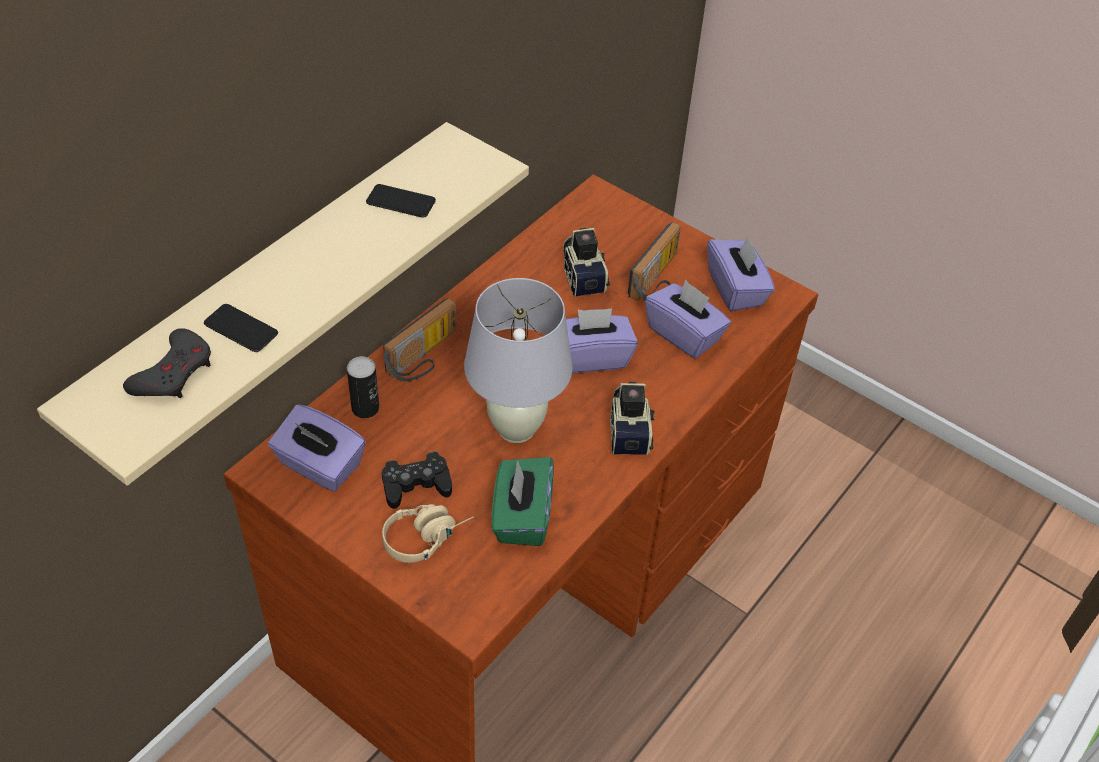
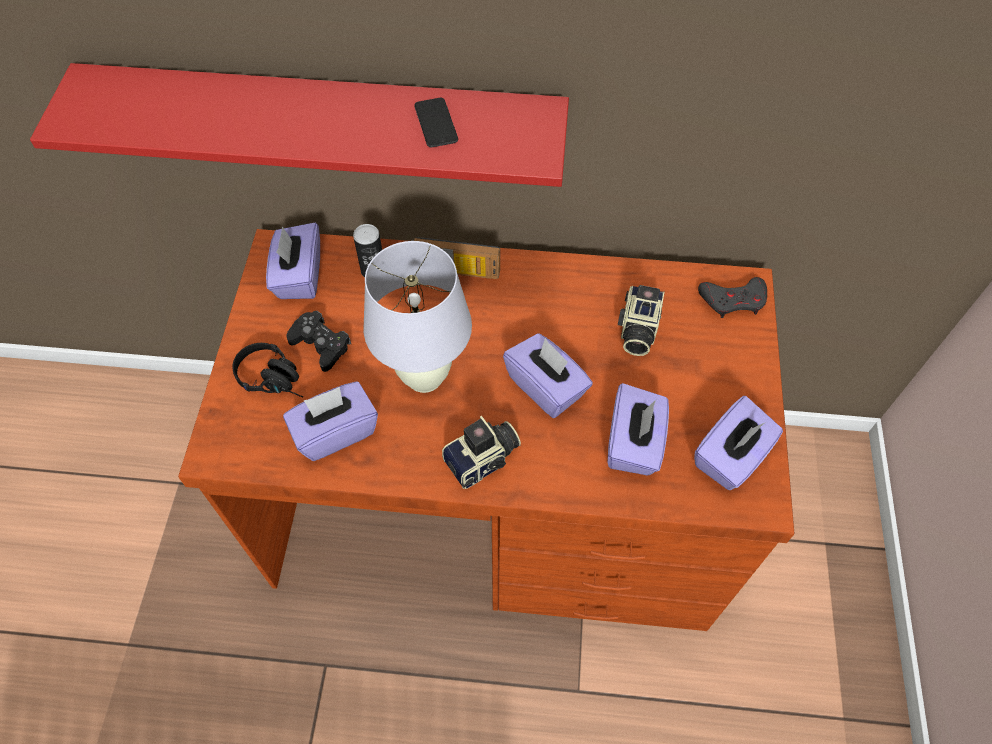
camera: 60 degrees right, 10 degrees up
beige shelf [37,122,529,486] -> red shelf [30,63,569,187]
grey game controller [123,328,211,398] -> grey game controller moved to [698,277,767,318]
phone [204,304,278,352] -> none
beige headphones [382,504,474,563] -> black headphones [232,343,303,397]
green tissue box [492,457,554,546] -> purple tissue box [283,381,378,461]
camera [563,228,610,297] -> camera turned 150 degrees clockwise [618,285,665,356]
radio [628,222,681,300] -> none

